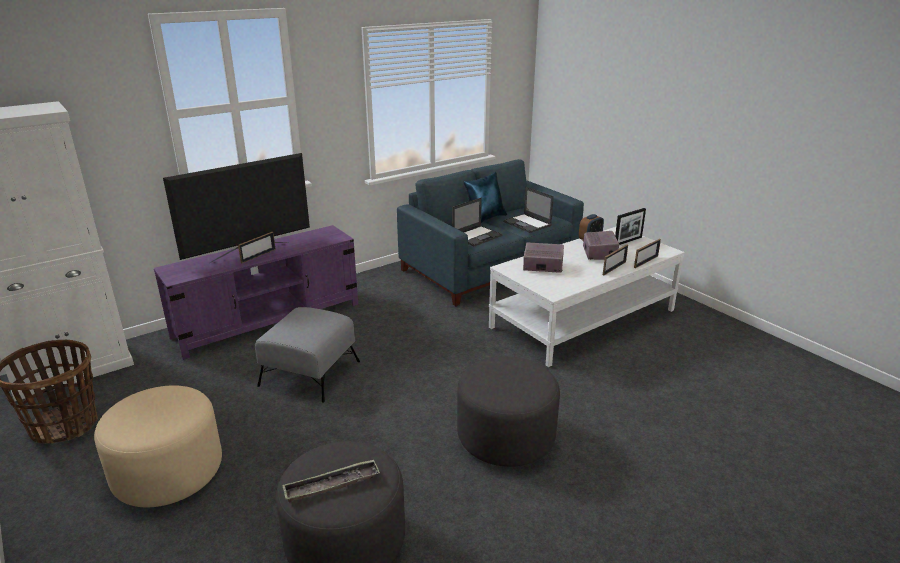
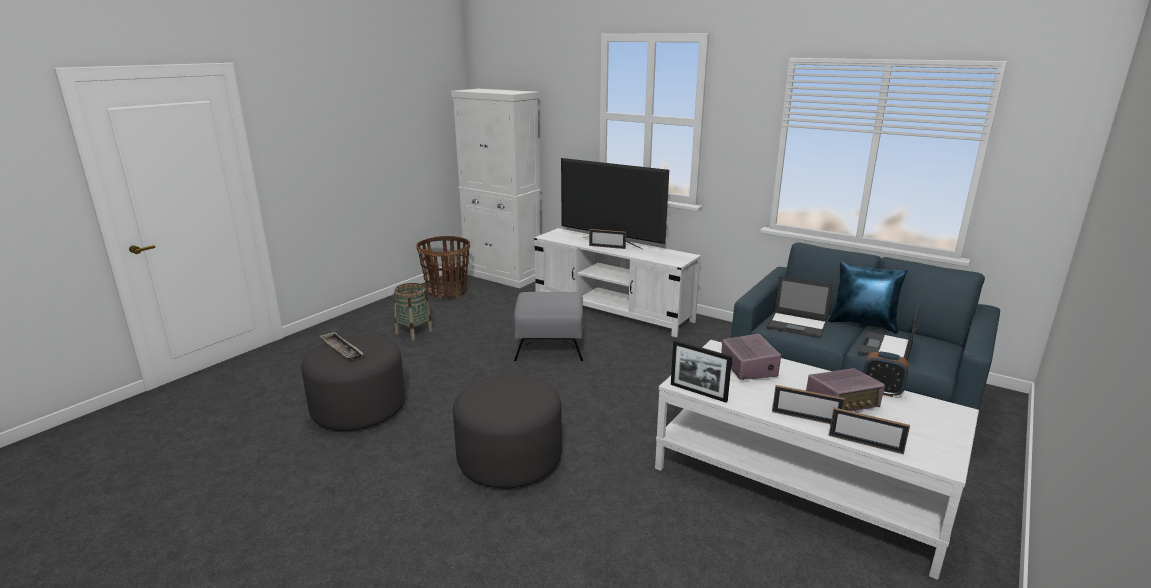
camera: 70 degrees right, 5 degrees down
beige ottoman [94,385,222,507] -> basket [394,283,433,340]
purple tv stand [154,225,358,360] -> white tv stand [534,228,701,337]
picture frame [615,208,646,245] -> picture frame moved to [671,340,732,403]

